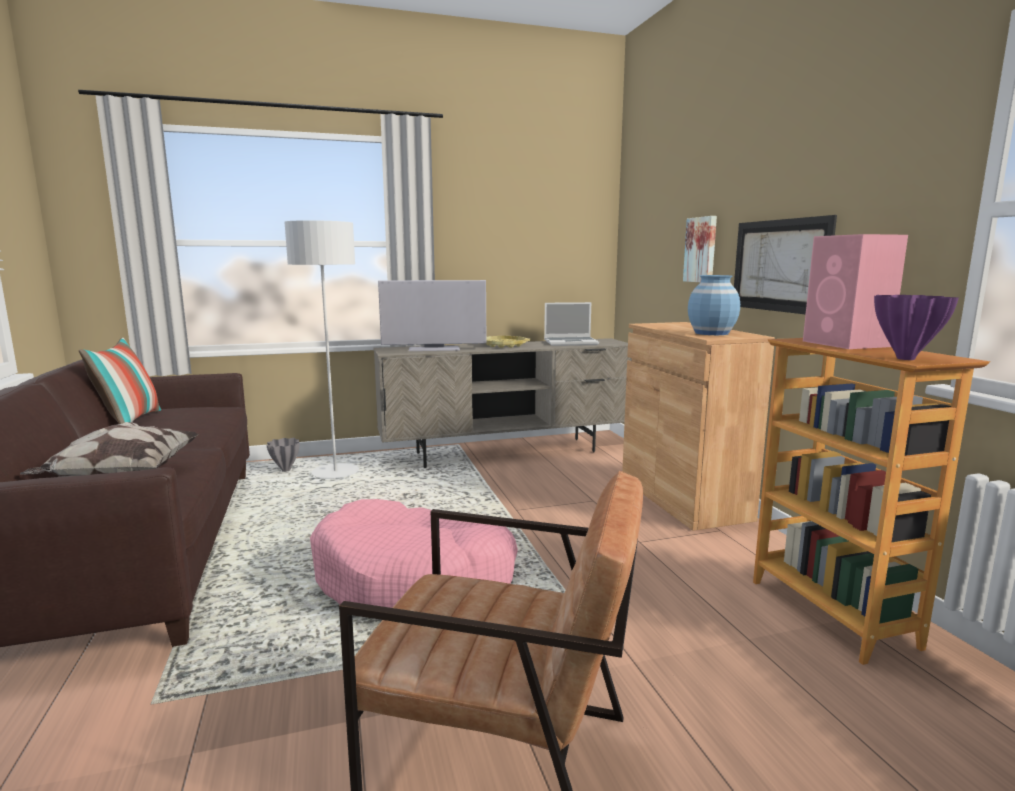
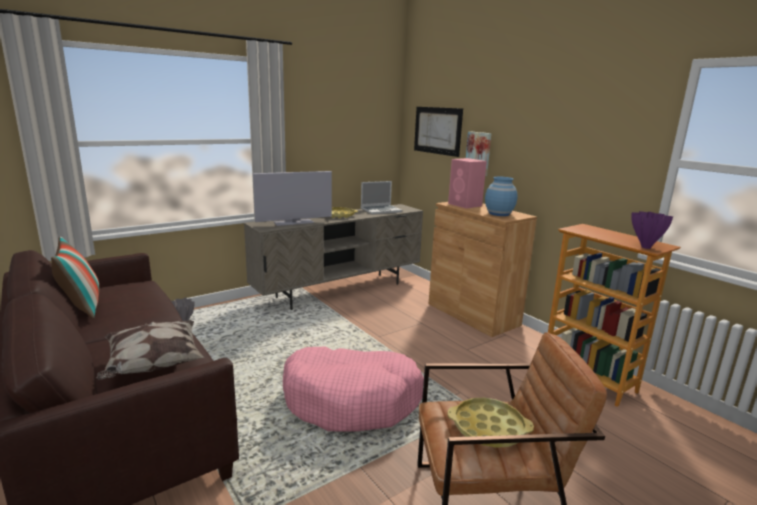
camera: 20 degrees left, 5 degrees up
grey floor lamp [284,220,359,479] -> none
picture [734,215,837,314] -> picture moved to [414,107,463,157]
pink speaker [803,234,908,349] -> pink speaker moved to [448,158,487,209]
none -> yellow tray [448,398,534,448]

